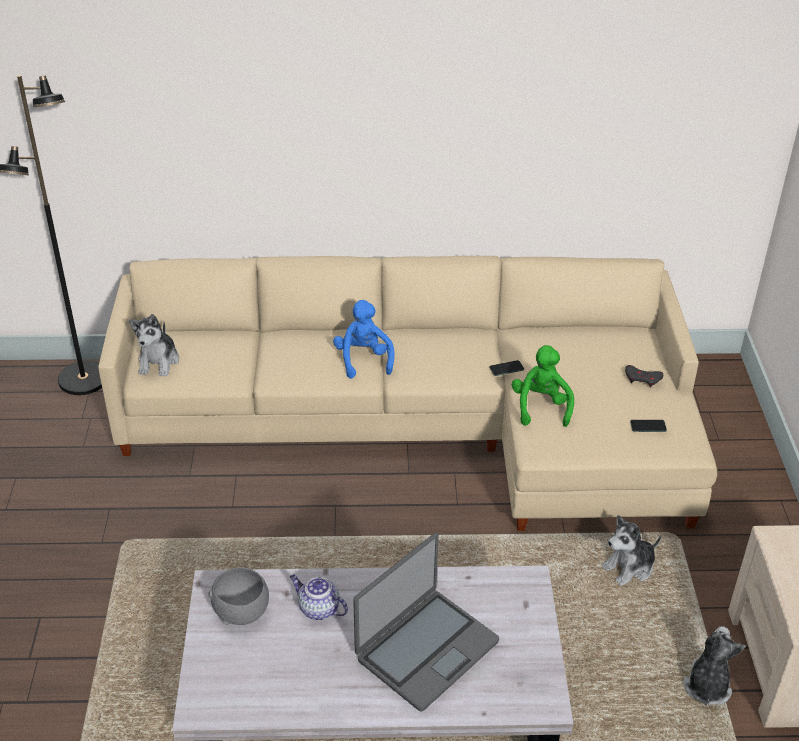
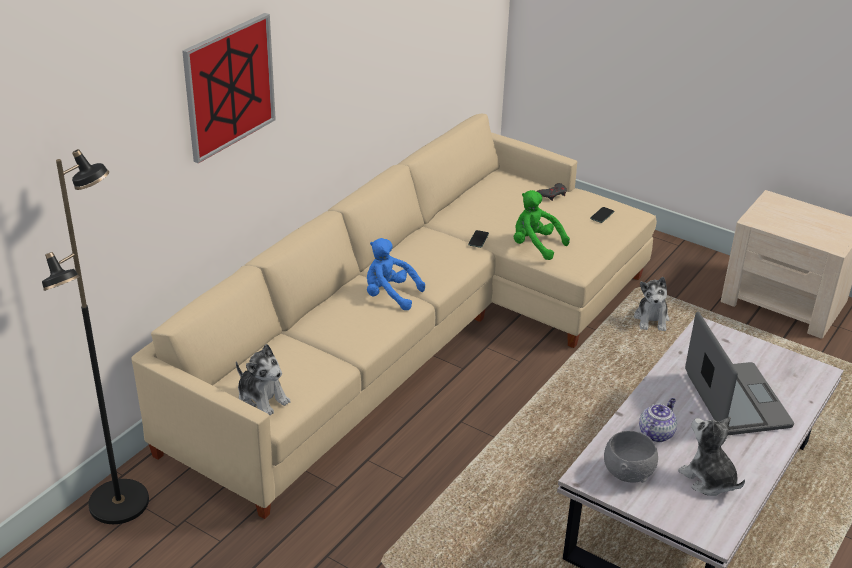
camera: 55 degrees left, 5 degrees down
teapot [290,574,348,620] -> teapot turned 150 degrees clockwise [639,398,677,442]
plush toy [683,626,746,706] -> plush toy moved to [678,417,745,496]
none -> picture [182,13,276,163]

